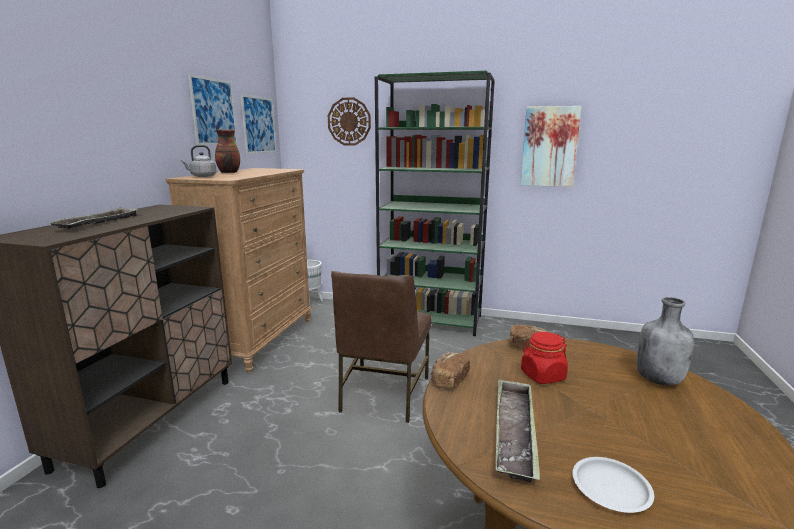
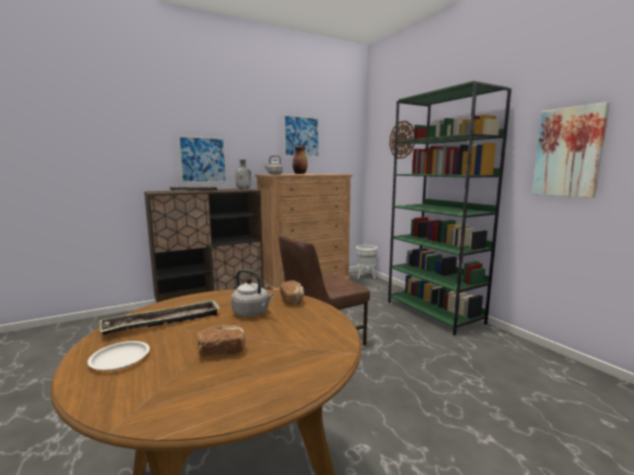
camera: 45 degrees right, 5 degrees down
picture [241,95,276,154] -> picture moved to [178,136,227,183]
bread [431,353,470,389] -> bread moved to [197,325,245,357]
red jar [521,332,568,384] -> grey kettle [231,269,273,317]
grey bottle [636,297,694,385] -> grey bottle moved to [235,160,251,189]

